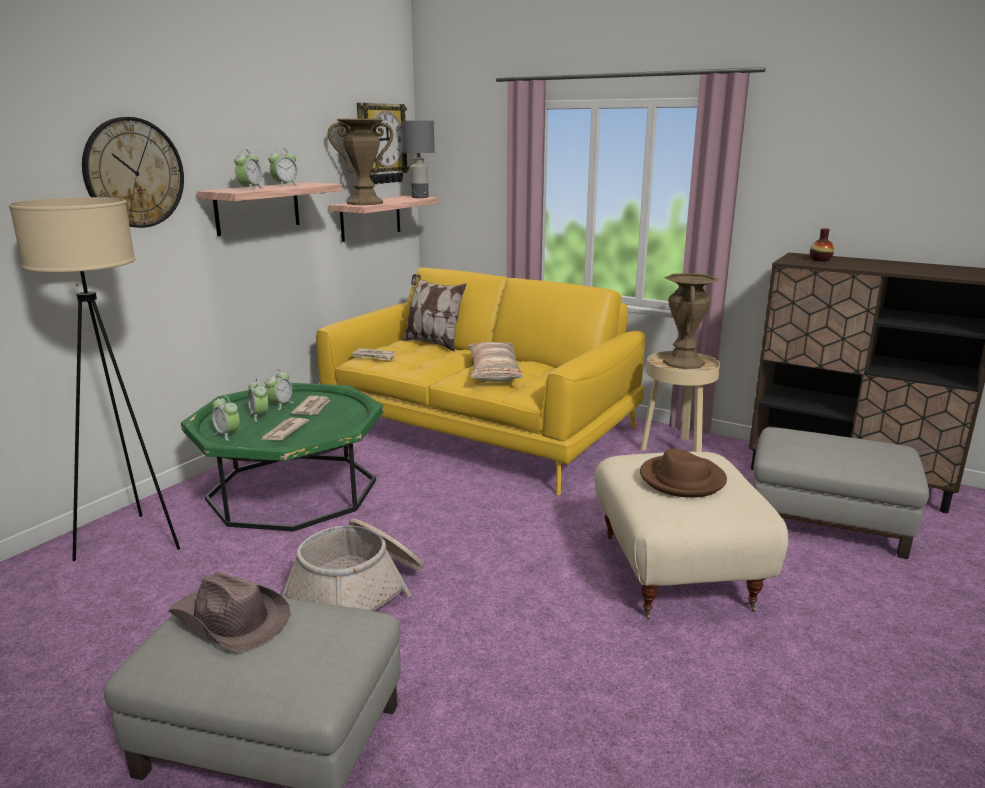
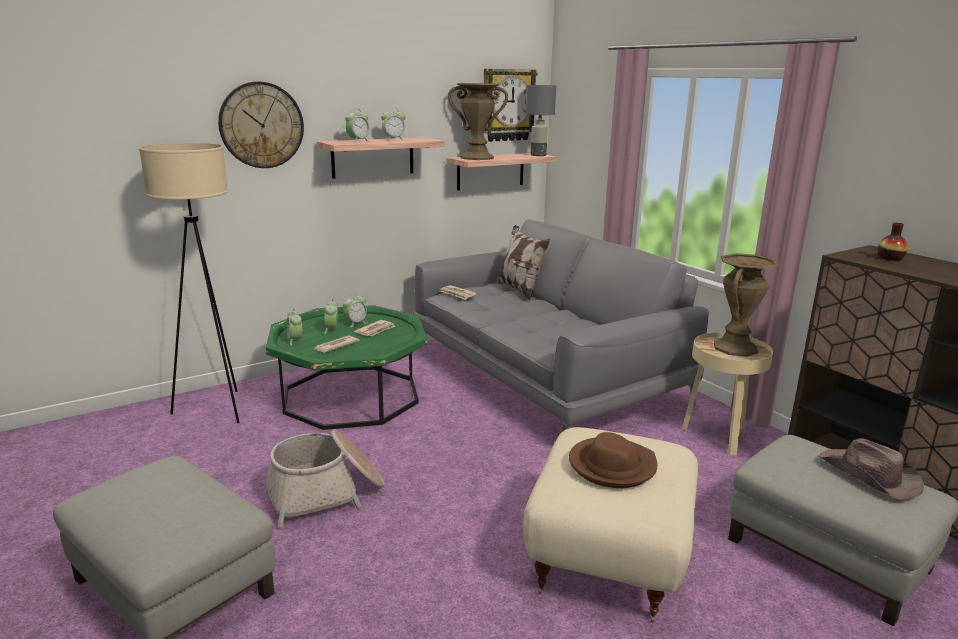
camera: 25 degrees right, 0 degrees up
brown hat [168,572,291,652] -> brown hat moved to [819,438,924,499]
yellow sofa [316,268,646,495] -> grey sofa [413,220,709,432]
pillow [468,342,523,382] -> none

